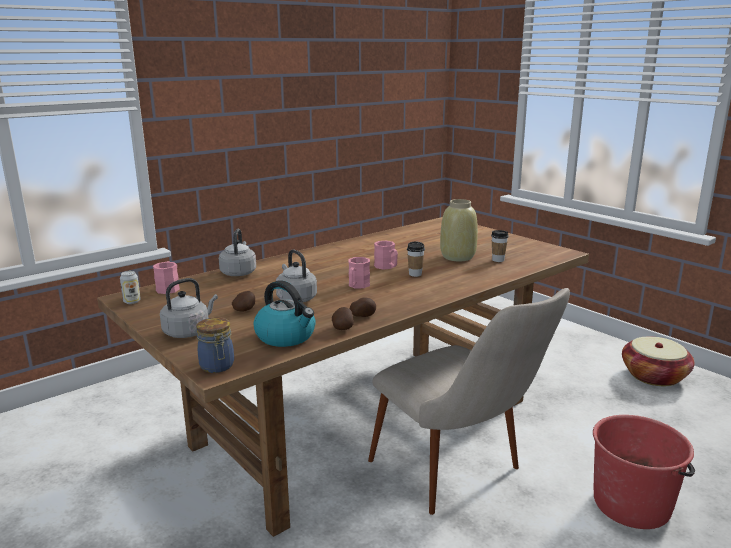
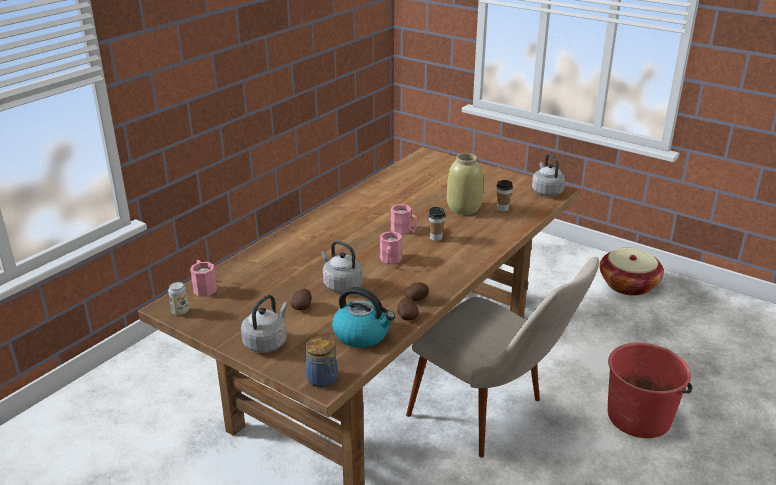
camera: 15 degrees left, 10 degrees up
grey kettle [219,228,256,276] -> grey kettle moved to [532,154,565,196]

